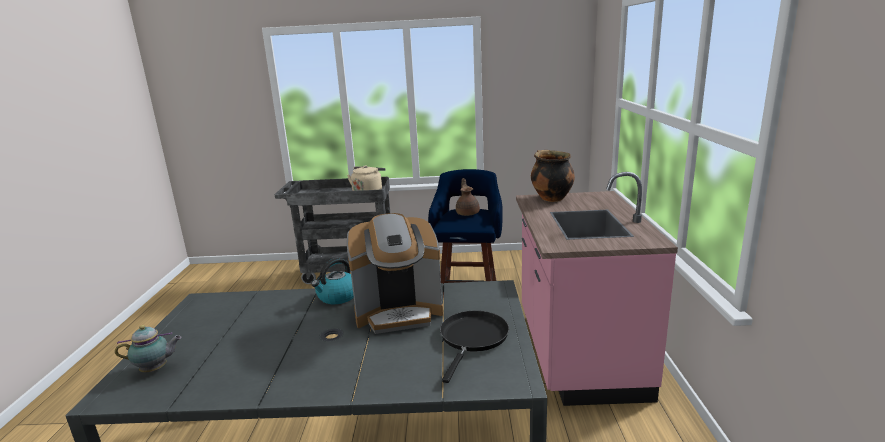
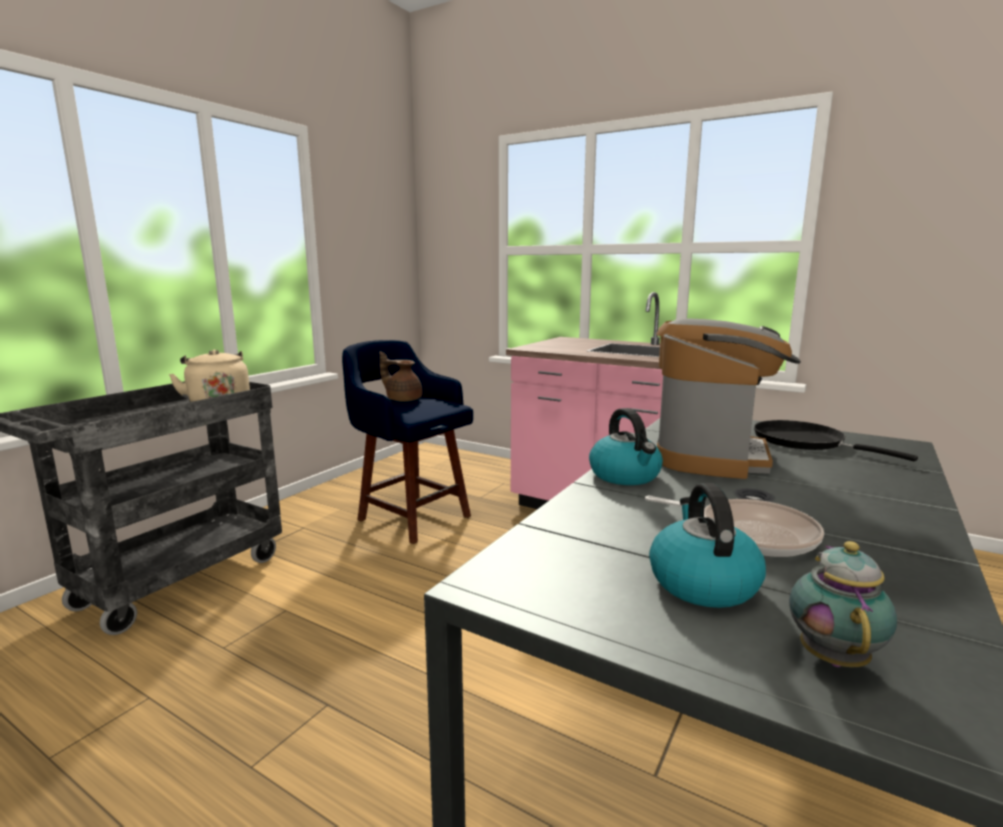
camera: 60 degrees left, 5 degrees down
cooking pot [531,150,575,202] -> none
none -> frying pan [645,496,824,557]
none -> kettle [649,483,766,608]

